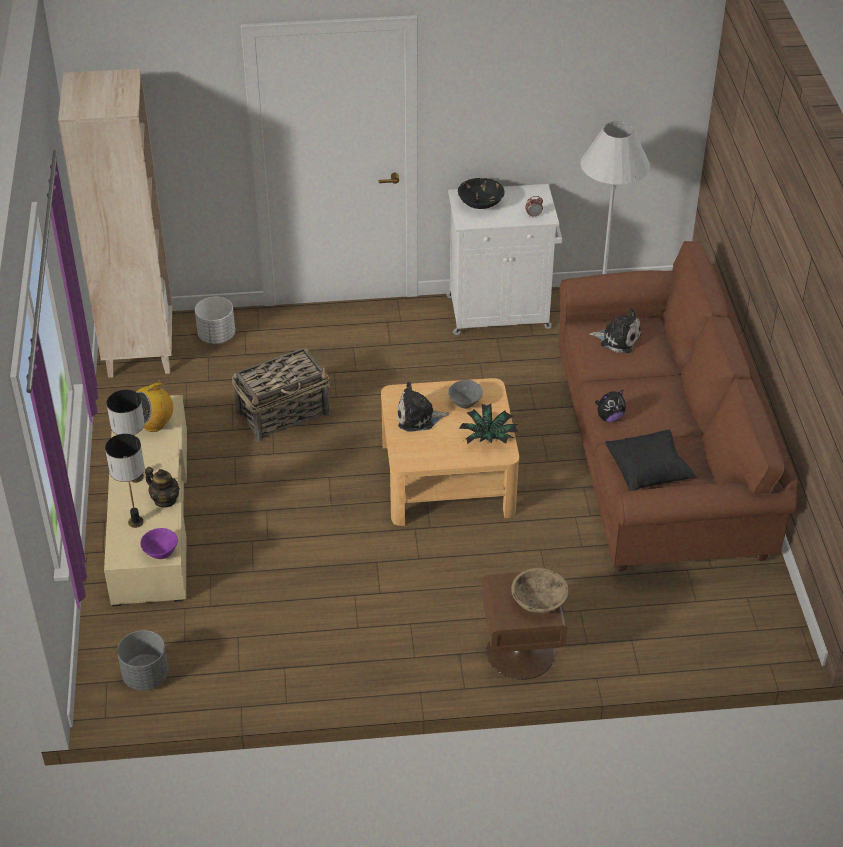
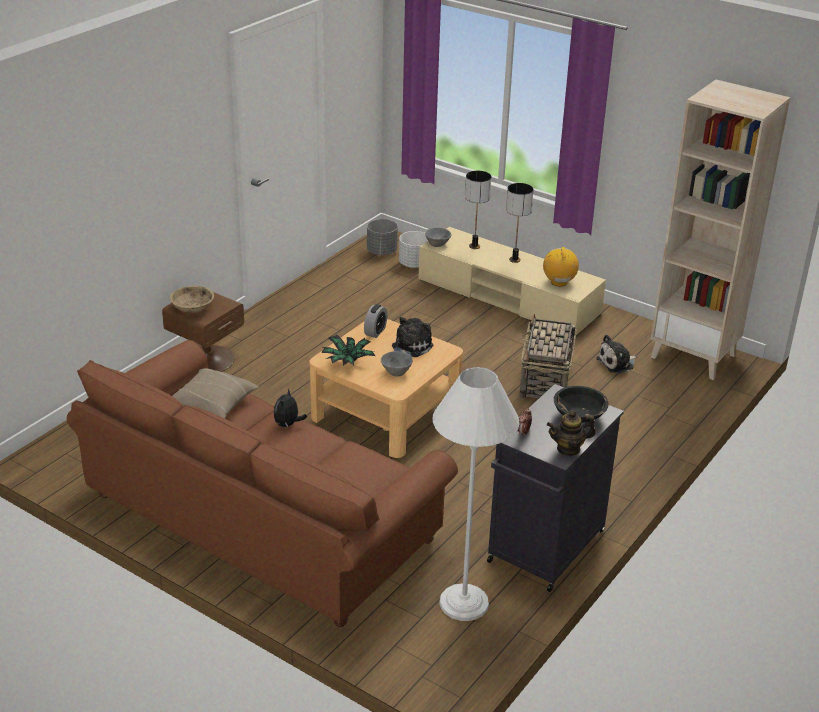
camera: 130 degrees right, 10 degrees down
purple bowl [140,528,178,559] -> grey bowl [425,227,451,247]
teapot [145,467,180,508] -> teapot moved to [547,410,596,456]
white planter [195,297,235,344] -> white planter moved to [399,231,428,268]
white cabinet [447,184,562,335] -> black cabinet [487,384,624,592]
plush toy [589,308,641,353] -> plush toy moved to [596,334,637,374]
black pillow [605,429,697,491] -> beige pillow [172,368,259,419]
none -> alarm clock [364,304,388,338]

